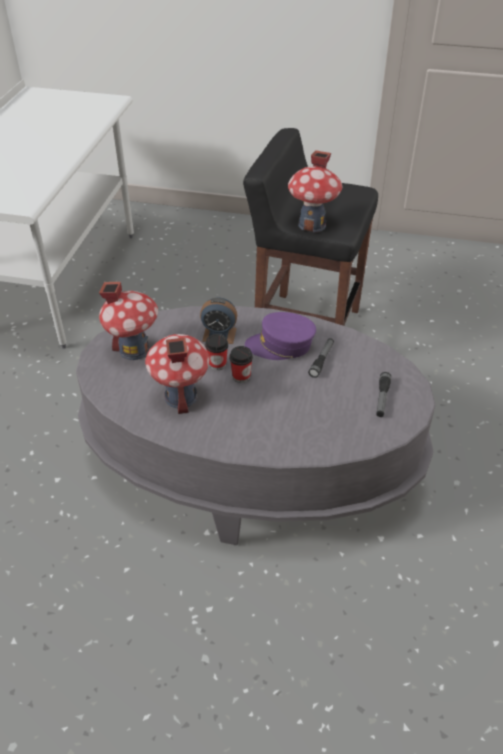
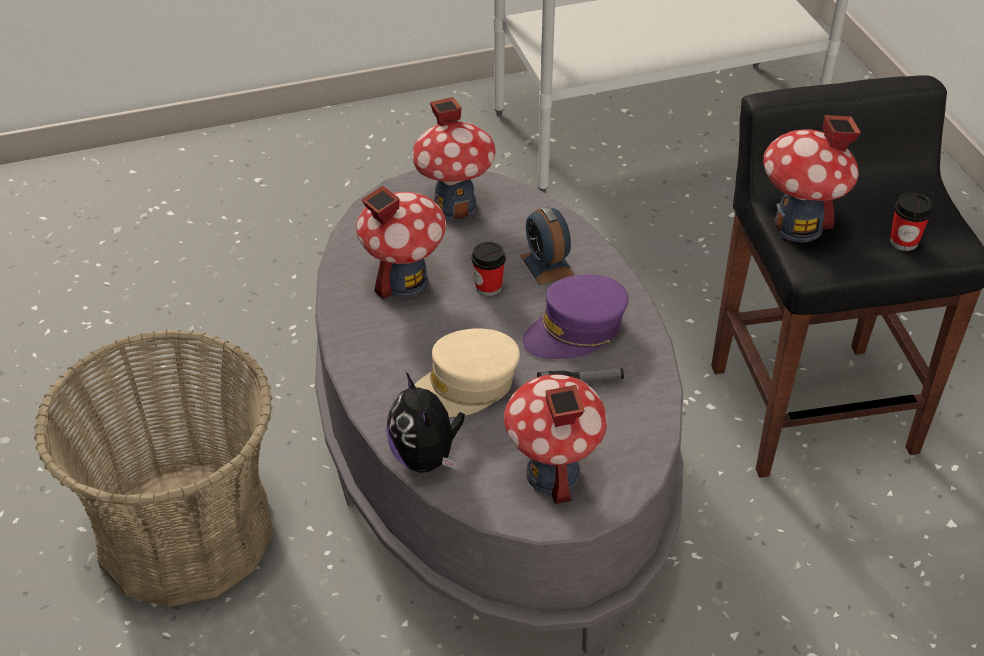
camera: 60 degrees right, 0 degrees up
cup [229,346,253,383] -> cup moved to [890,192,932,251]
purple cap [245,312,316,360] -> purple cap turned 90 degrees counterclockwise [522,274,629,359]
flashlight [376,372,391,417] -> toy house [504,374,607,504]
none -> basket [34,330,273,607]
none -> plush toy [386,372,465,473]
none -> beige cap [415,328,520,417]

